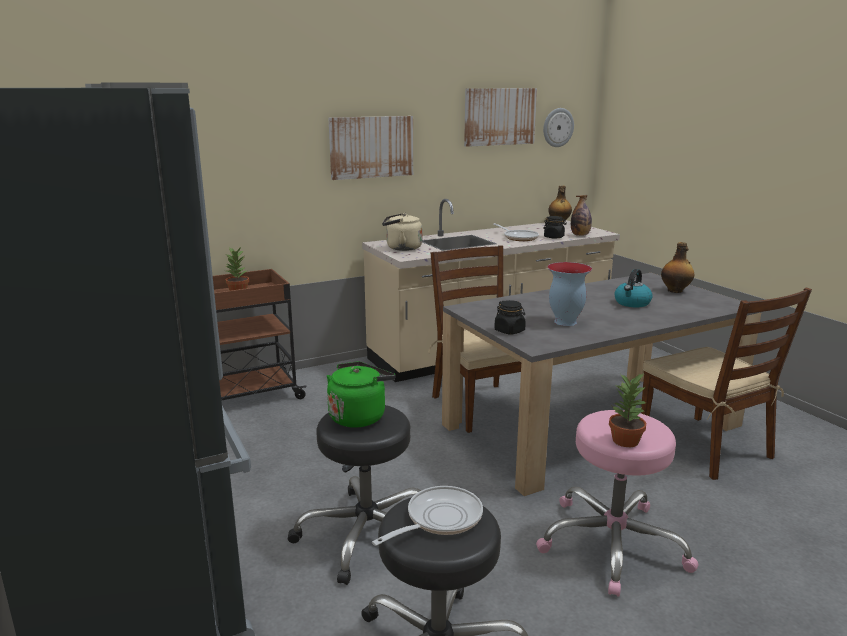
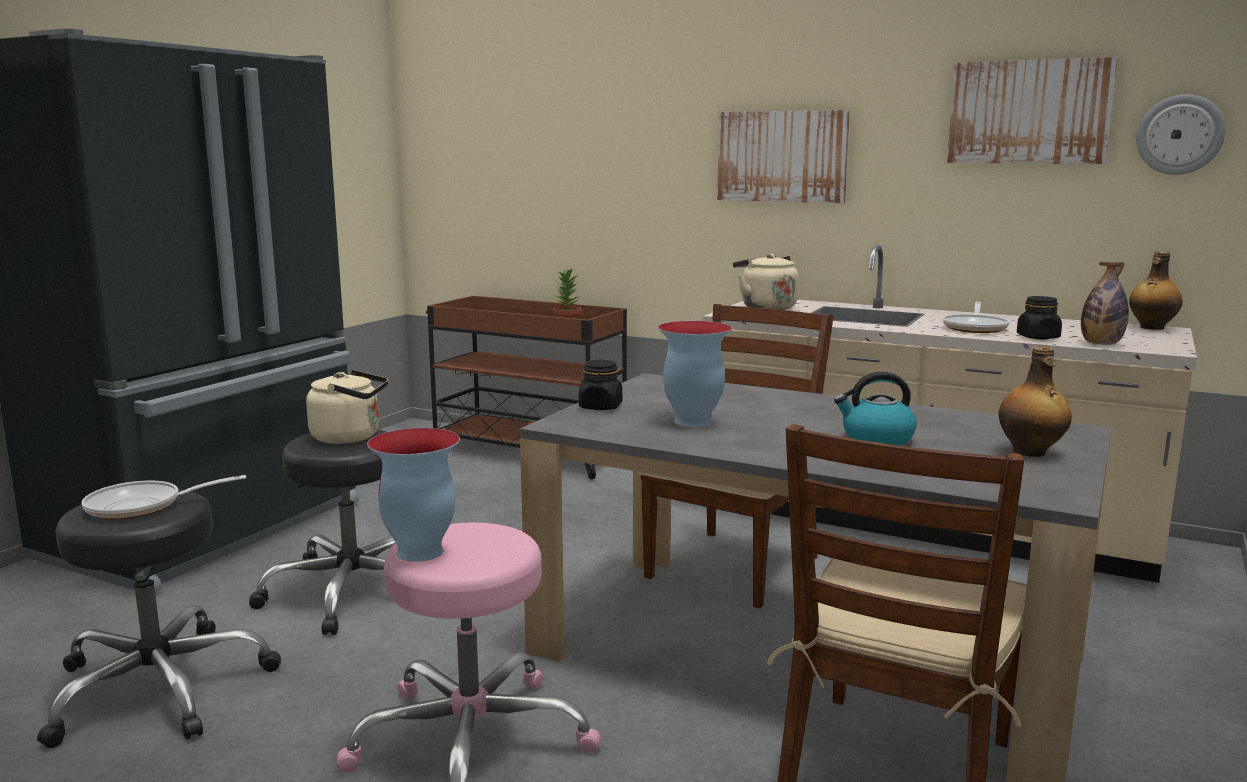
camera: 55 degrees right, 5 degrees down
green kettle [327,362,396,428] -> beige kettle [306,370,388,444]
frying pan [372,486,483,546] -> frying pan turned 150 degrees clockwise [82,475,246,519]
potted plant [609,374,646,447] -> vase [367,428,460,562]

